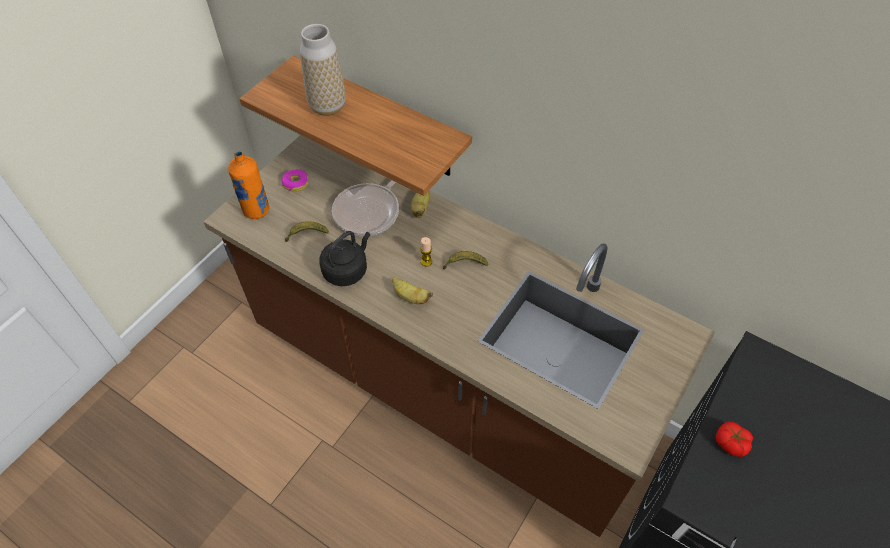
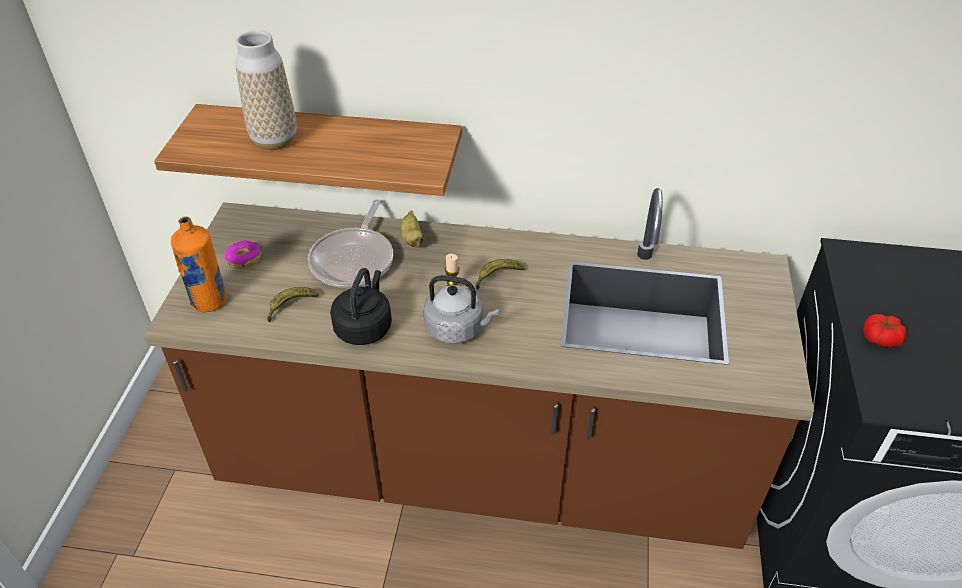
camera: 25 degrees left, 10 degrees down
banana [392,277,433,304] -> grey kettle [424,275,499,344]

